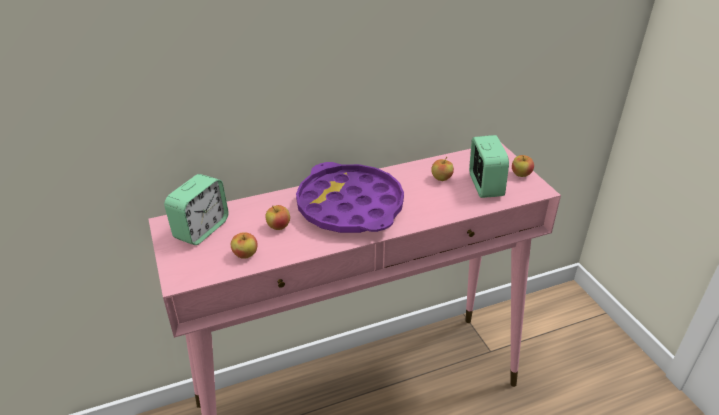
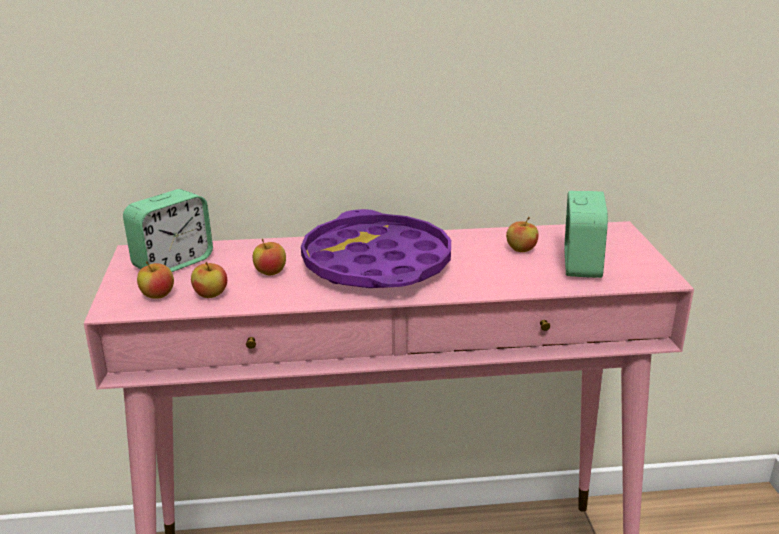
camera: 15 degrees right, 10 degrees down
apple [512,155,534,177] -> apple moved to [137,262,174,299]

